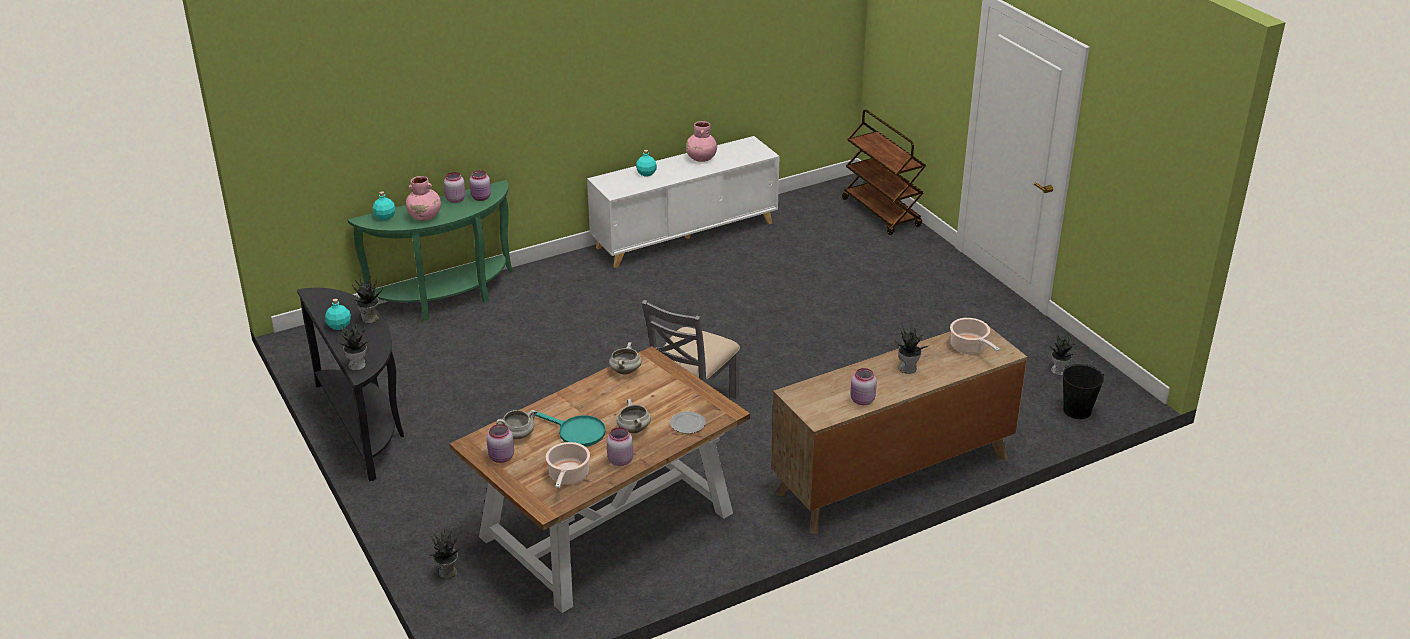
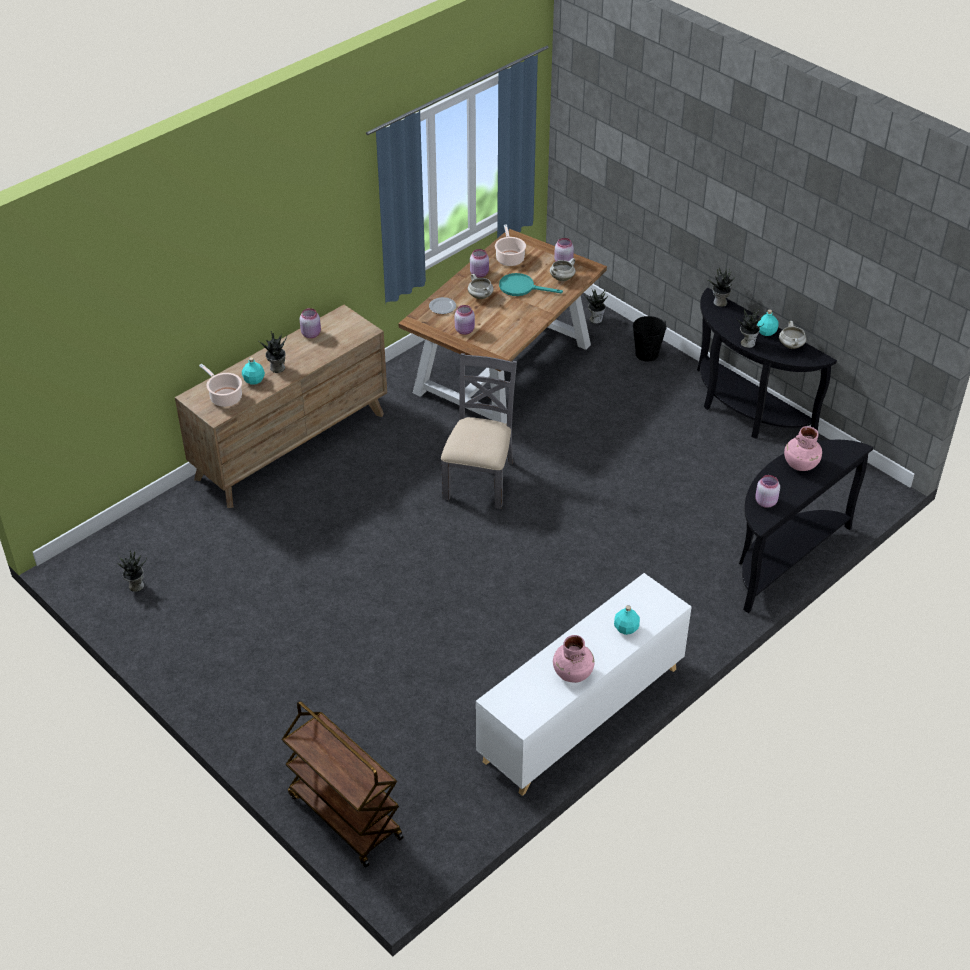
camera: 165 degrees right, 10 degrees up
green console table [348,180,513,320] -> black console table [739,440,873,613]
turquoise bottle [373,191,395,220] -> turquoise bottle moved to [242,357,265,385]
pink jar [444,172,466,203] -> pink jar moved to [455,305,475,335]
white cooking pot [609,342,642,375] -> white cooking pot moved to [779,321,806,349]
black bucket [1063,364,1104,419] -> black bucket moved to [633,316,667,361]

